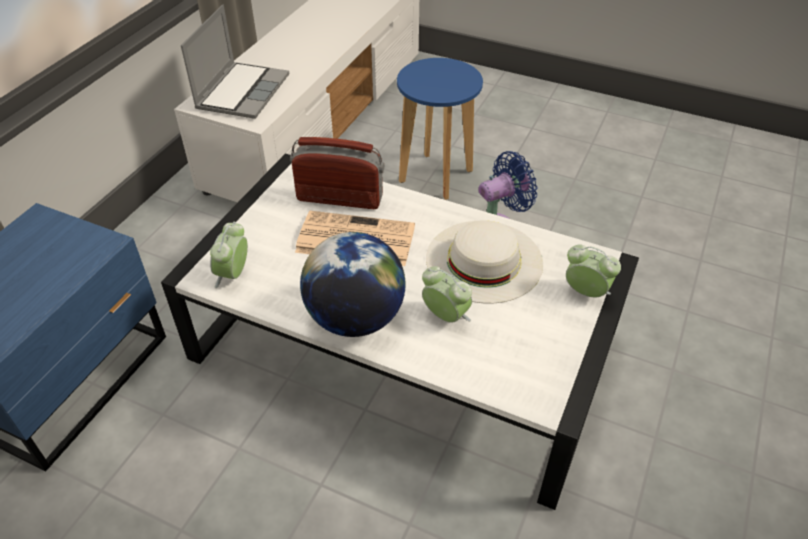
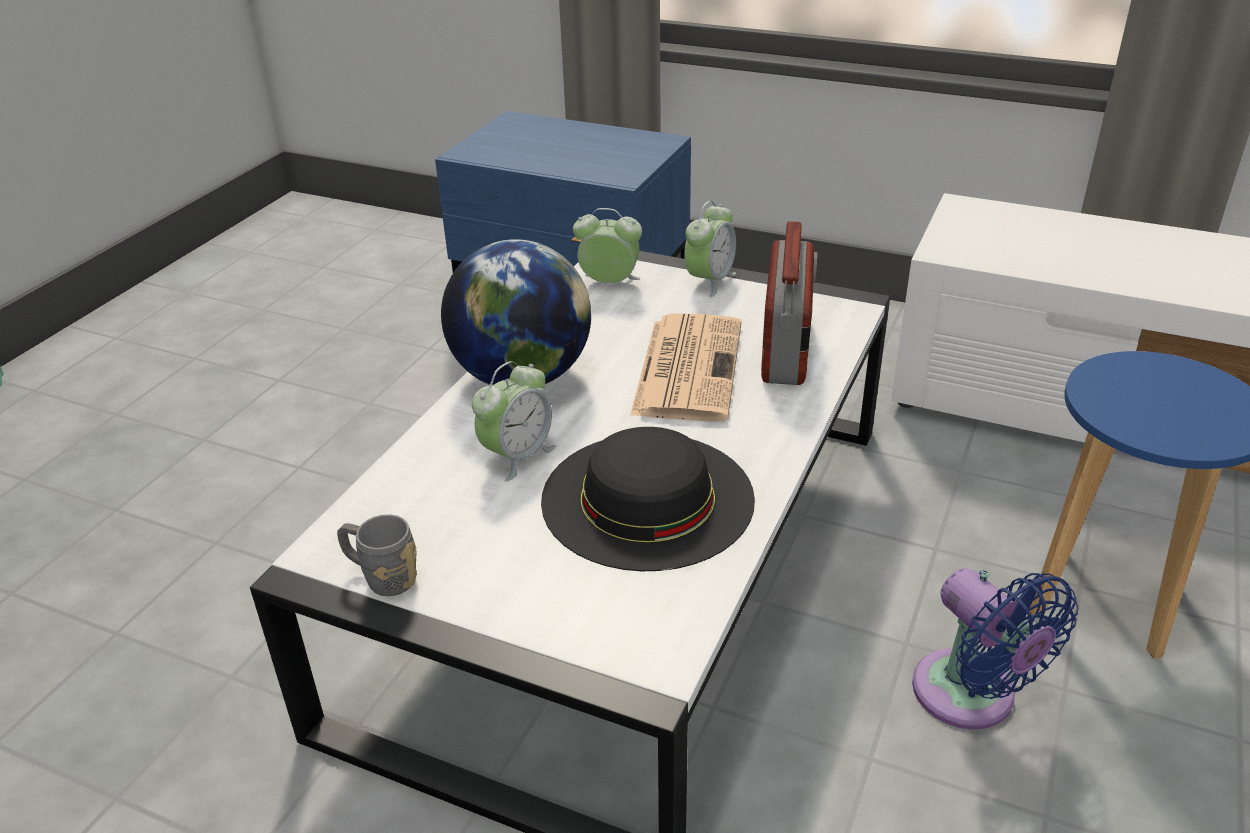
camera: 90 degrees right, 10 degrees down
laptop [181,5,289,119] -> none
white hat [426,220,543,303] -> black hat [541,427,755,571]
alarm clock [566,244,621,297] -> alarm clock moved to [684,201,736,297]
none -> grey mug [337,514,417,596]

